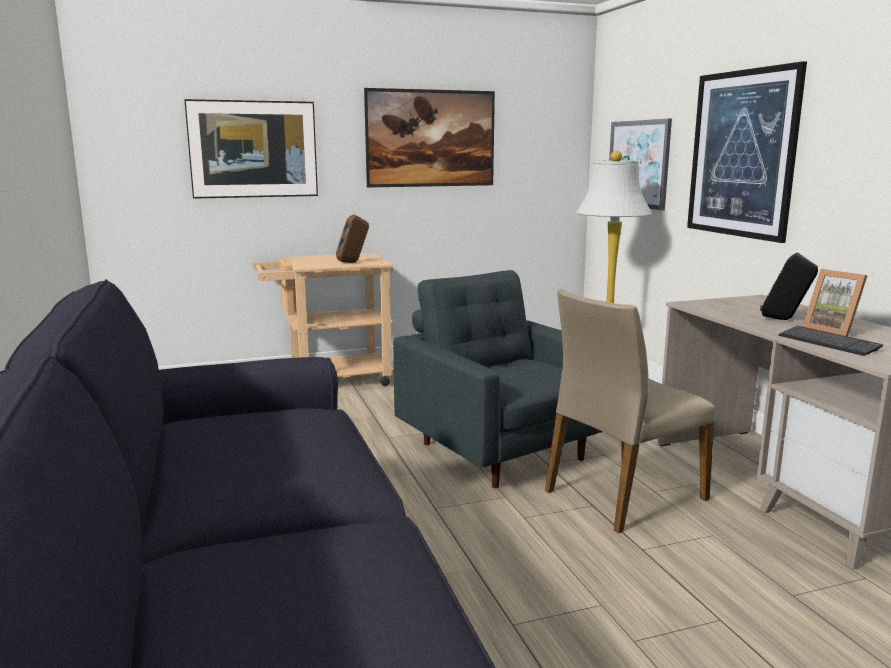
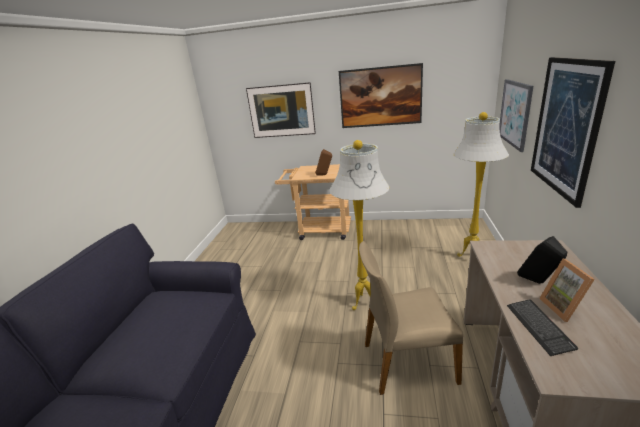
camera: 30 degrees right, 10 degrees up
grey armchair [393,270,602,488] -> white floor lamp [329,140,389,310]

